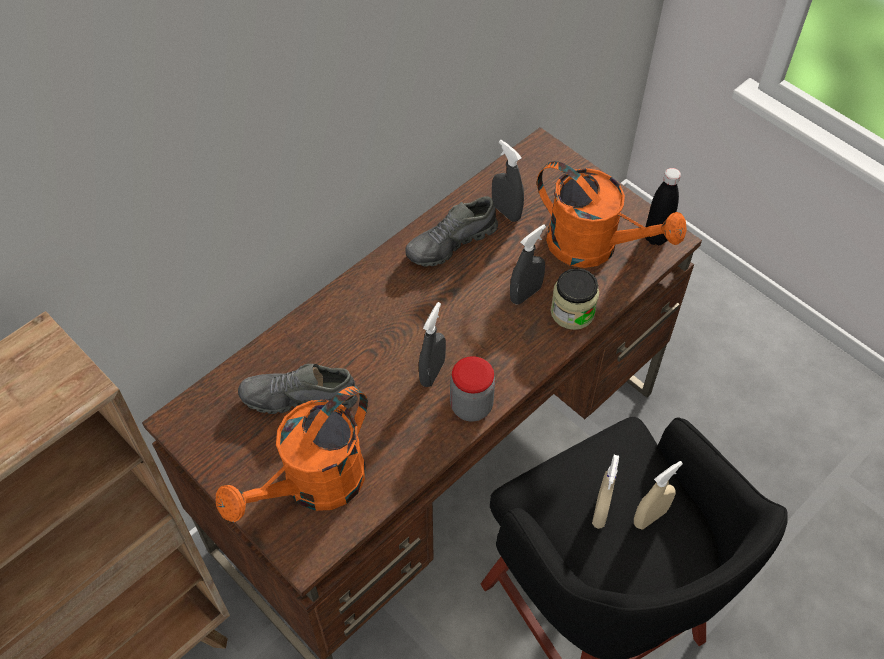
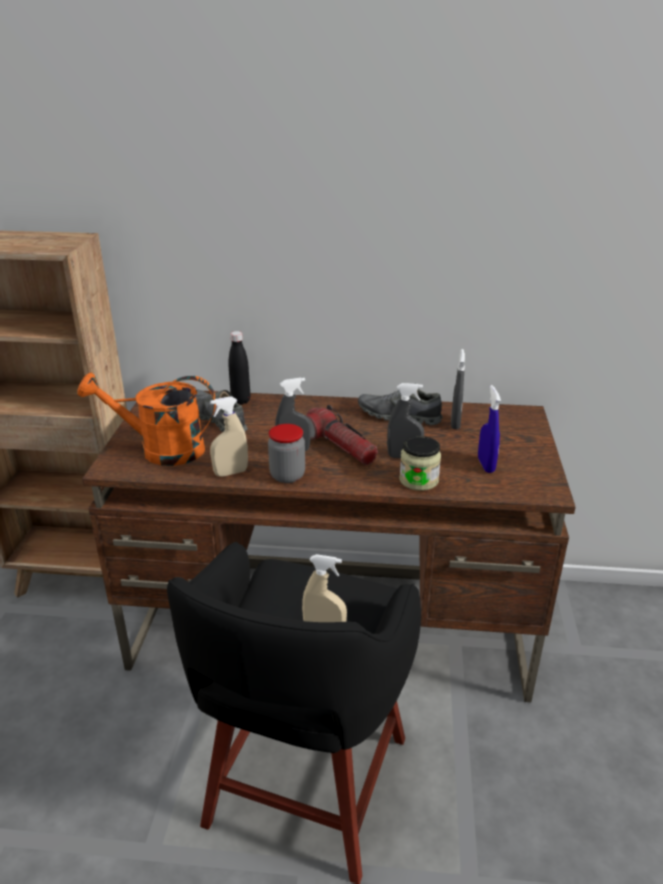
camera: 50 degrees right, 25 degrees down
orange watering can [537,161,687,268] -> blue spray bottle [478,385,501,473]
beige spray bottle [592,455,619,529] -> beige spray bottle moved to [210,396,248,477]
black bottle [645,168,681,245] -> black bottle moved to [228,331,250,405]
none -> flashlight [305,405,378,465]

